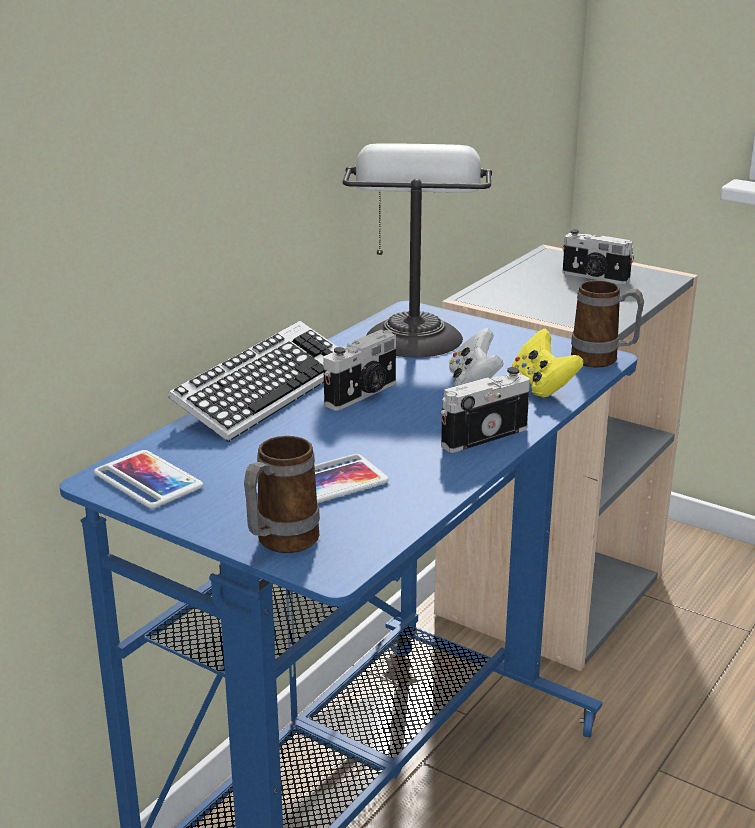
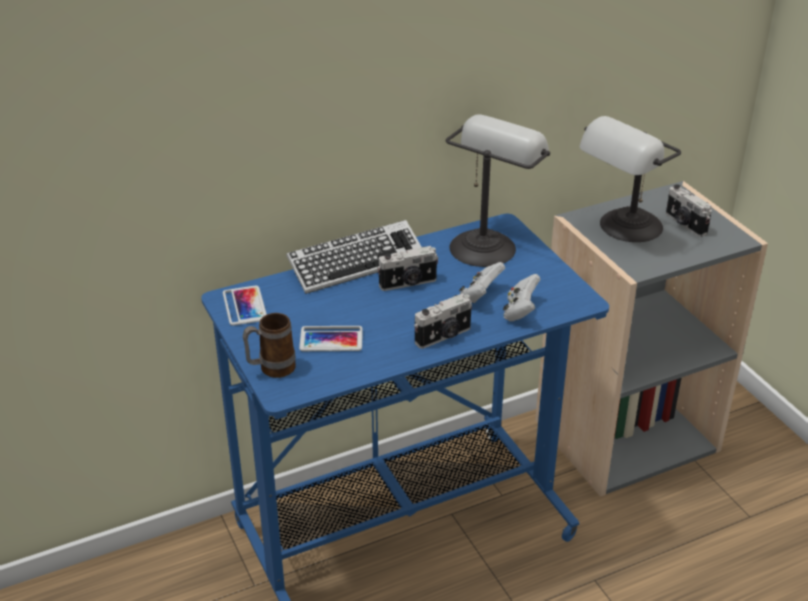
camera: 30 degrees right, 10 degrees up
camera [441,367,530,453] -> camera turned 150 degrees clockwise [414,293,472,349]
yellow game controller [512,328,584,397] -> white game controller [503,274,540,322]
mug [571,280,644,368] -> none
none -> table lamp [580,116,681,242]

